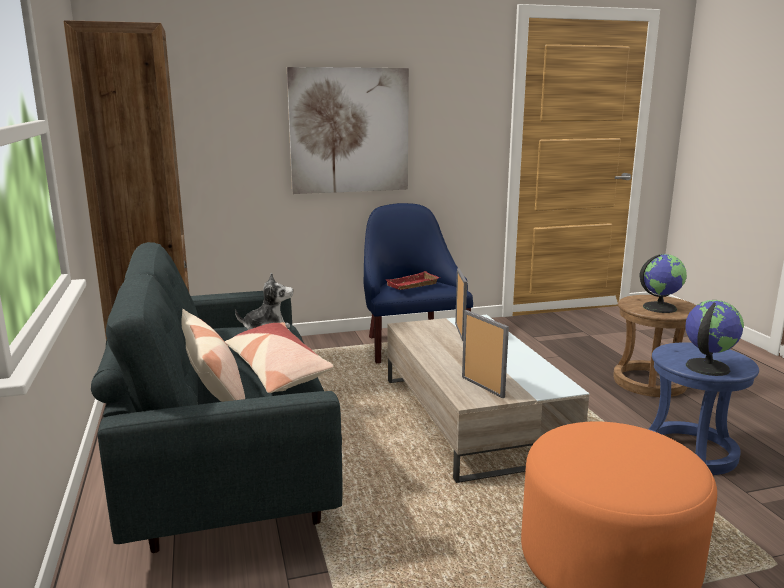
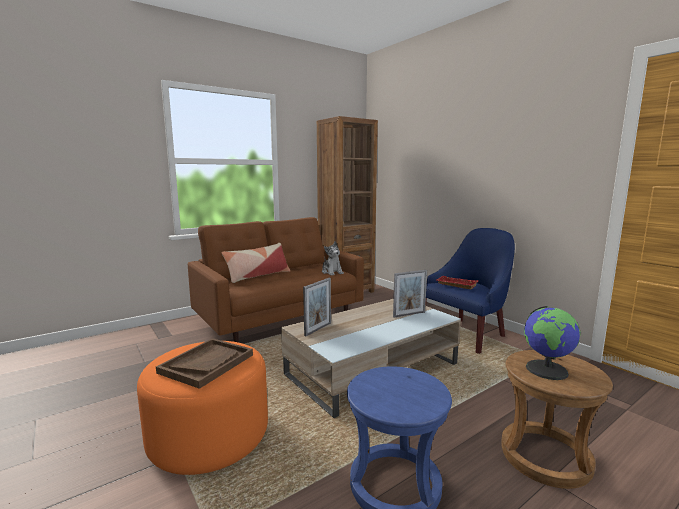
camera: 70 degrees right, 5 degrees down
grey sofa [91,242,343,553] -> brown sofa [188,217,364,342]
pillow [225,322,334,393] -> none
picture [287,67,409,194] -> none
globe [686,300,744,376] -> none
none -> brown tray [156,338,253,389]

